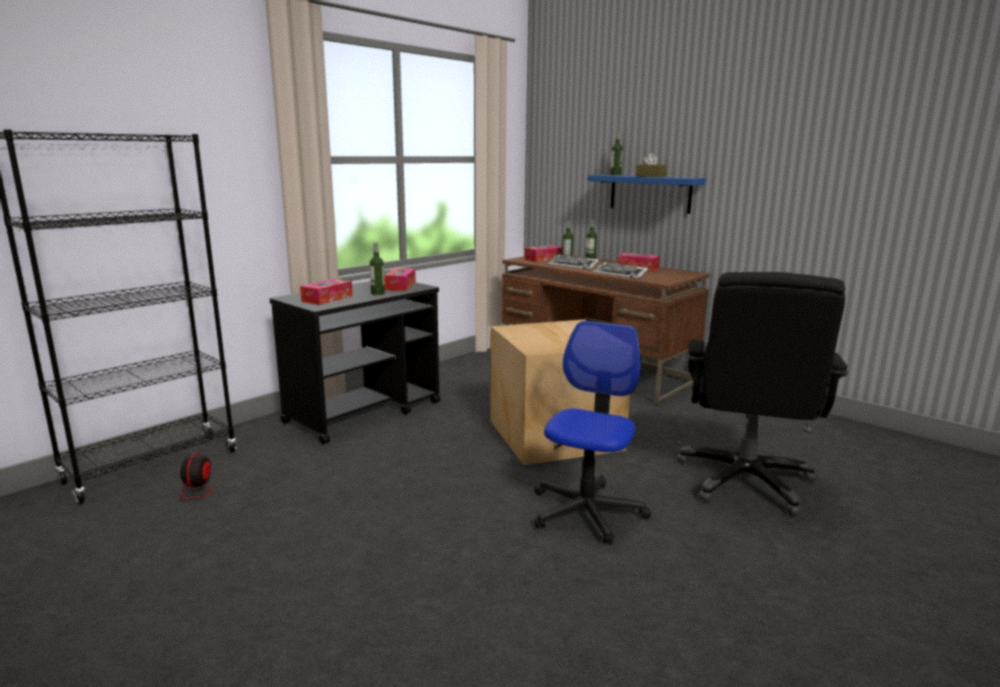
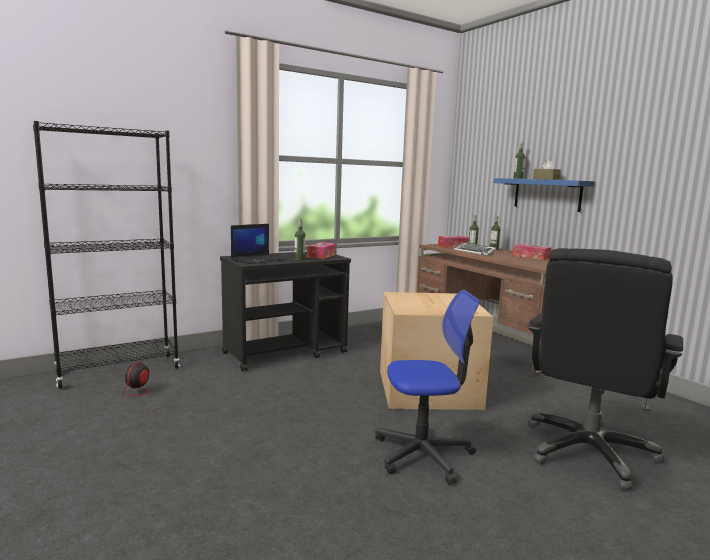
camera: 15 degrees right, 5 degrees down
tissue box [300,279,353,305] -> laptop [231,224,288,264]
office chair [534,321,651,545] -> office chair turned 45 degrees clockwise [375,290,480,485]
keyboard [593,262,648,279] -> none

